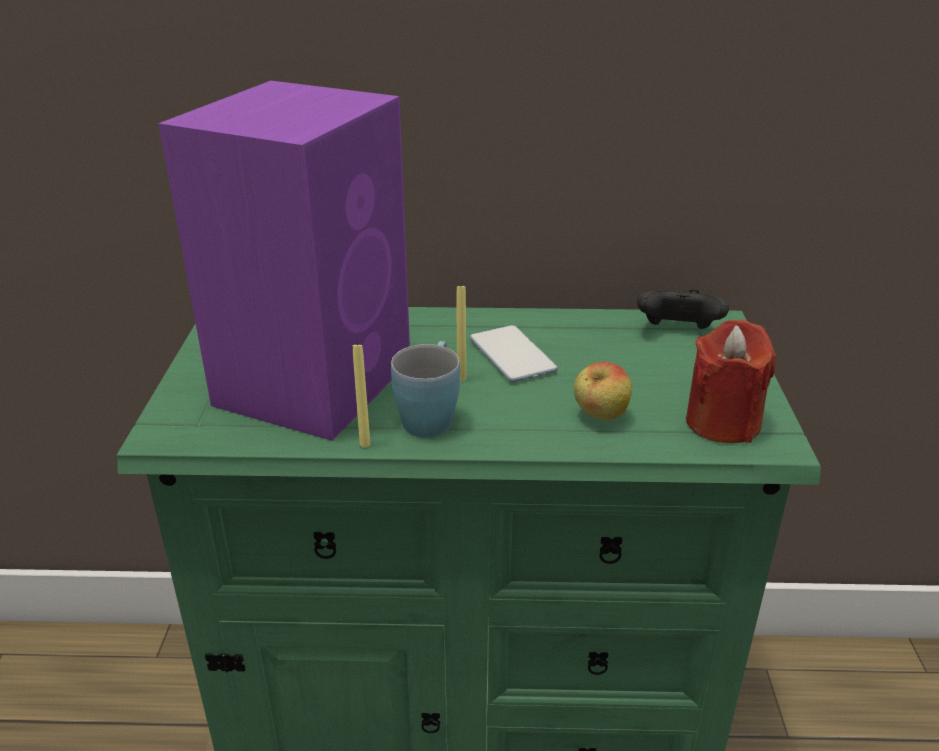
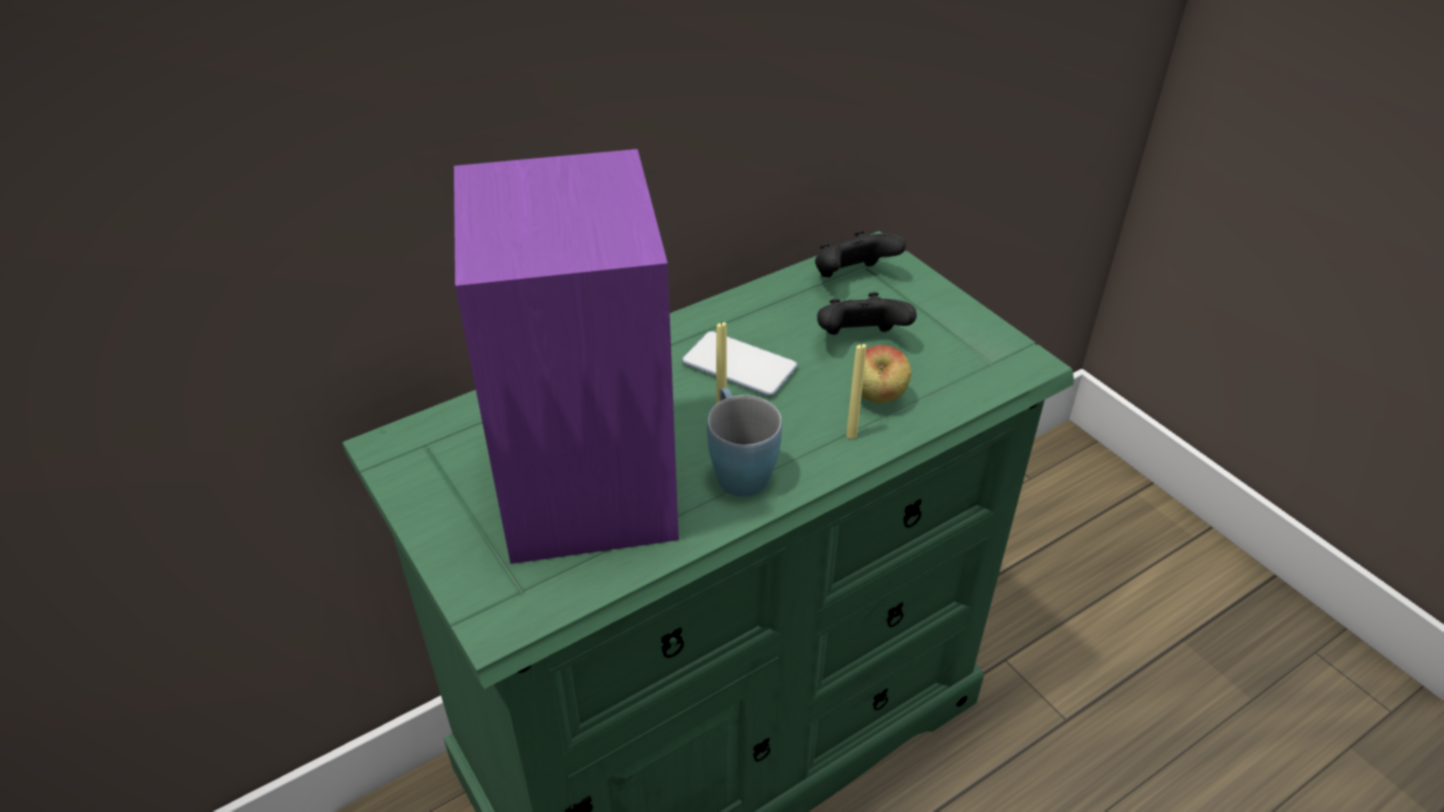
camera: 35 degrees left, 10 degrees up
yellow candle [353,343,370,448] -> yellow candle moved to [846,343,866,439]
red candle [686,319,776,443] -> none
none -> black game controller [817,292,917,335]

